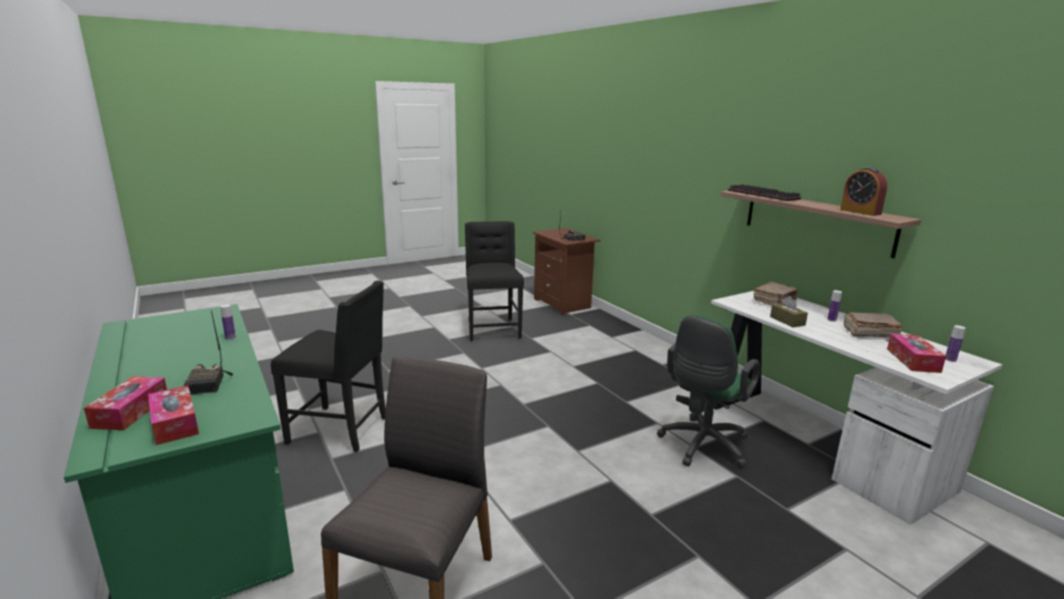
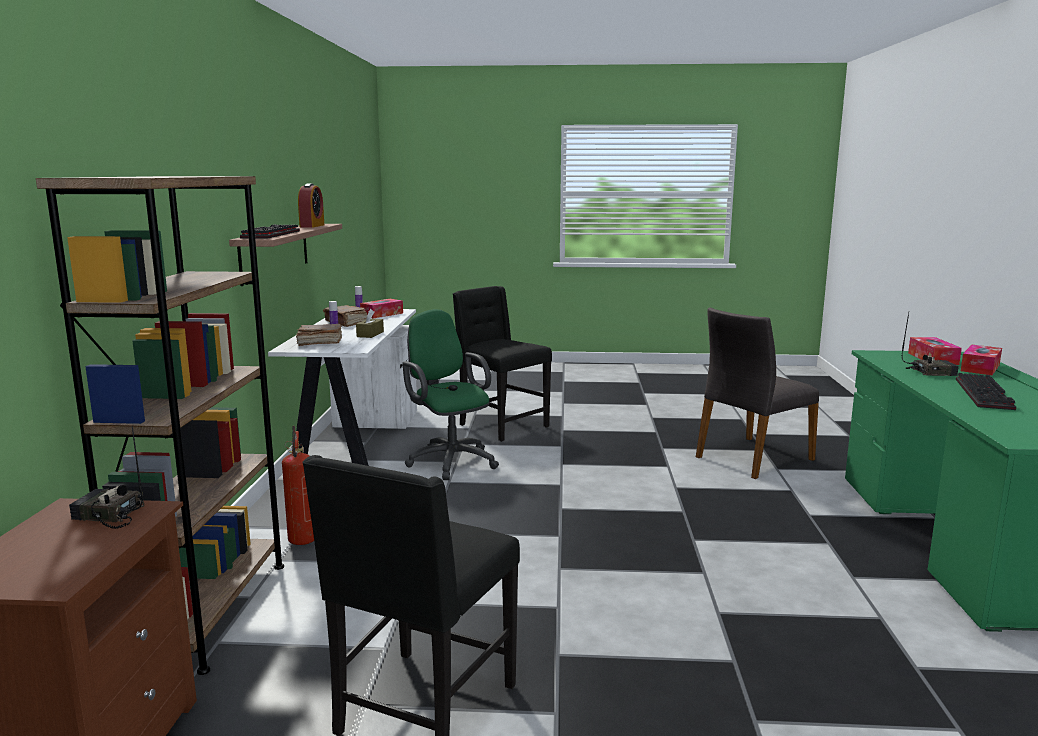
camera: 145 degrees left, 5 degrees down
radio [183,310,233,395] -> radio turned 75 degrees clockwise [901,313,959,376]
bottle [220,304,236,340] -> none
black chair [271,281,386,452] -> black chair moved to [453,286,552,442]
green office chair [657,315,760,467] -> green office chair turned 105 degrees counterclockwise [403,309,499,480]
none -> brown bookcase [36,176,284,675]
none -> fire extinguisher [282,426,314,545]
none -> keyboard [956,373,1016,410]

